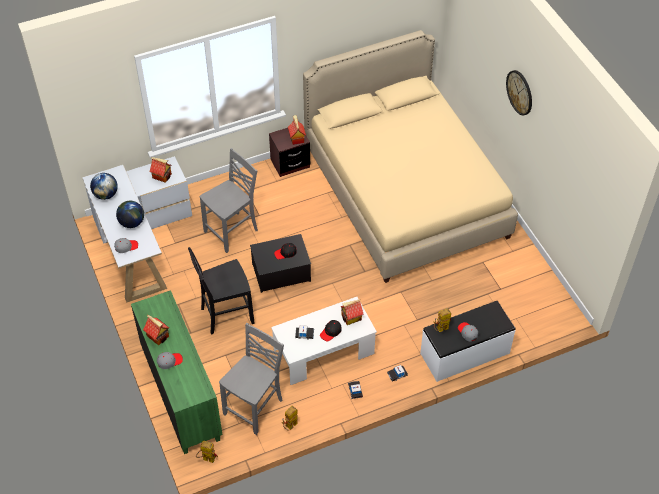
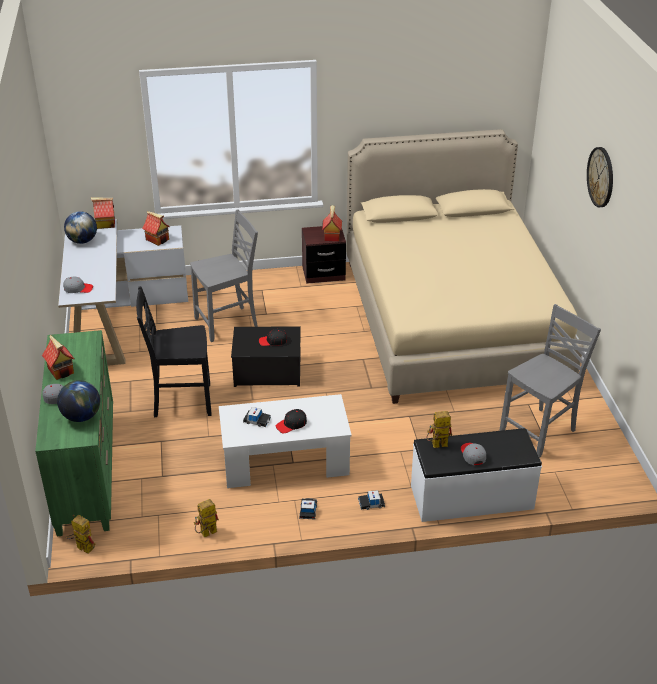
camera: 15 degrees right, 15 degrees down
globe [116,201,144,228] -> globe moved to [57,380,100,422]
grey chair [219,323,284,435] -> grey chair moved to [500,304,601,458]
toy house [340,299,364,325] -> toy house moved to [91,197,115,229]

